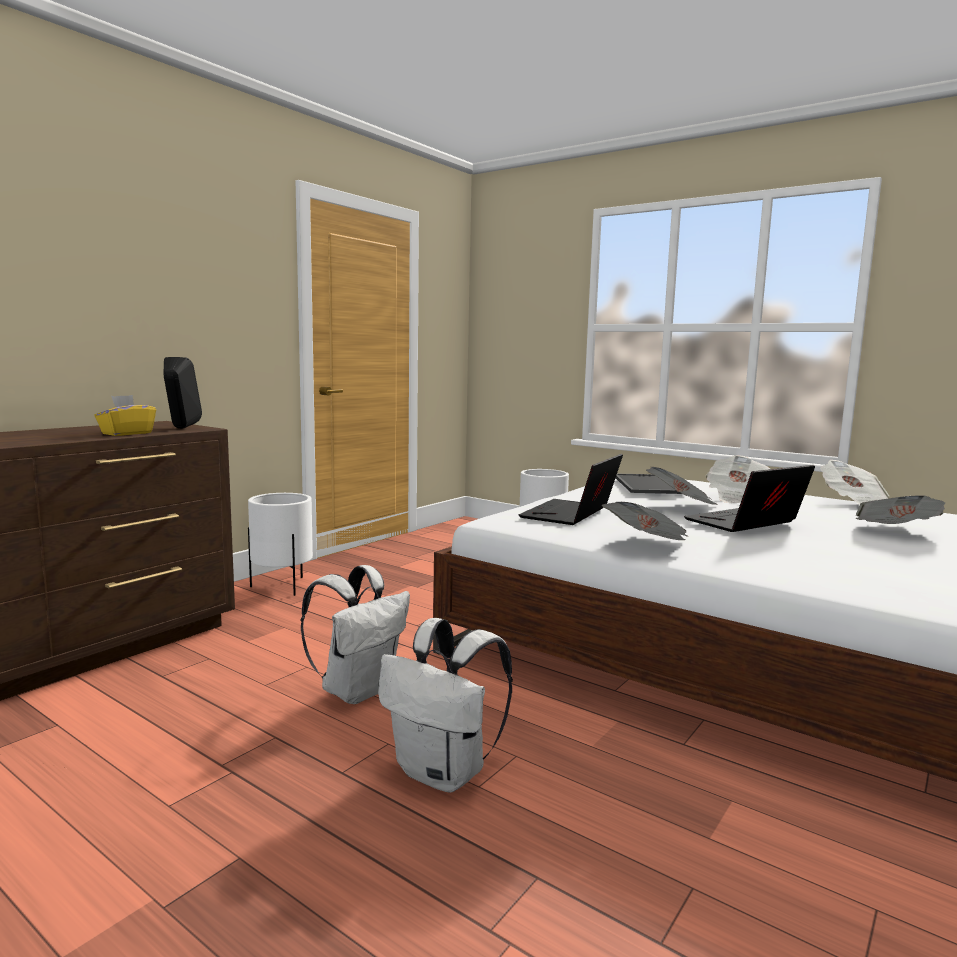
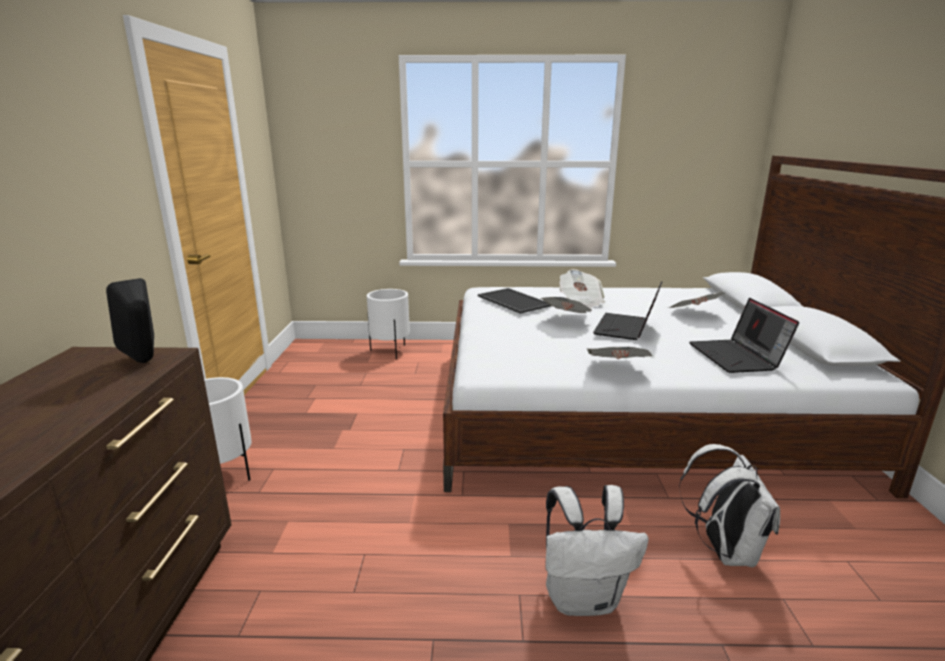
camera: 35 degrees left, 10 degrees up
yellow tissue box [95,395,156,436] -> none
white backpack [300,565,410,704] -> white backpack moved to [679,444,780,567]
laptop [519,454,623,525] -> laptop moved to [689,298,799,373]
newspaper [820,460,889,505] -> none

